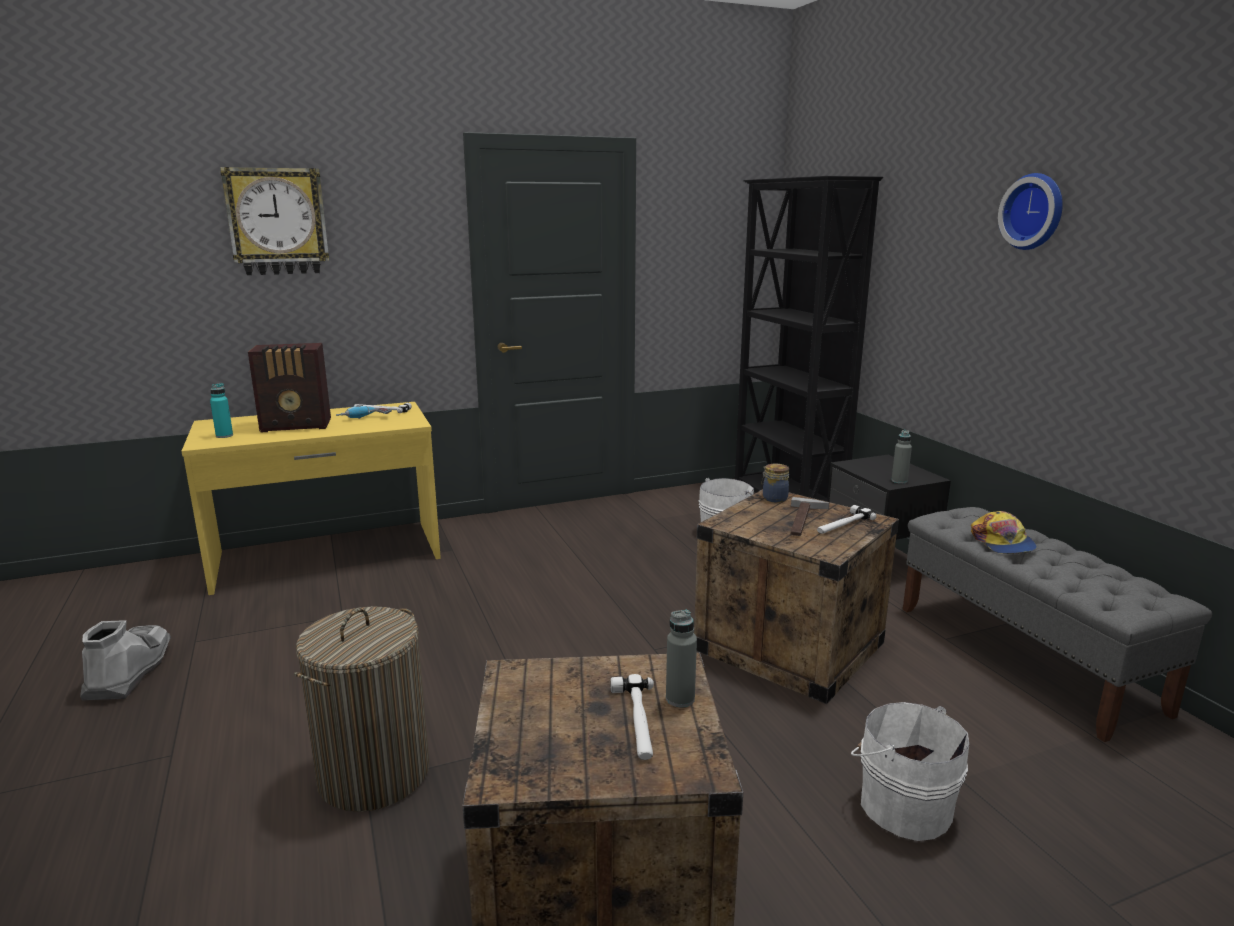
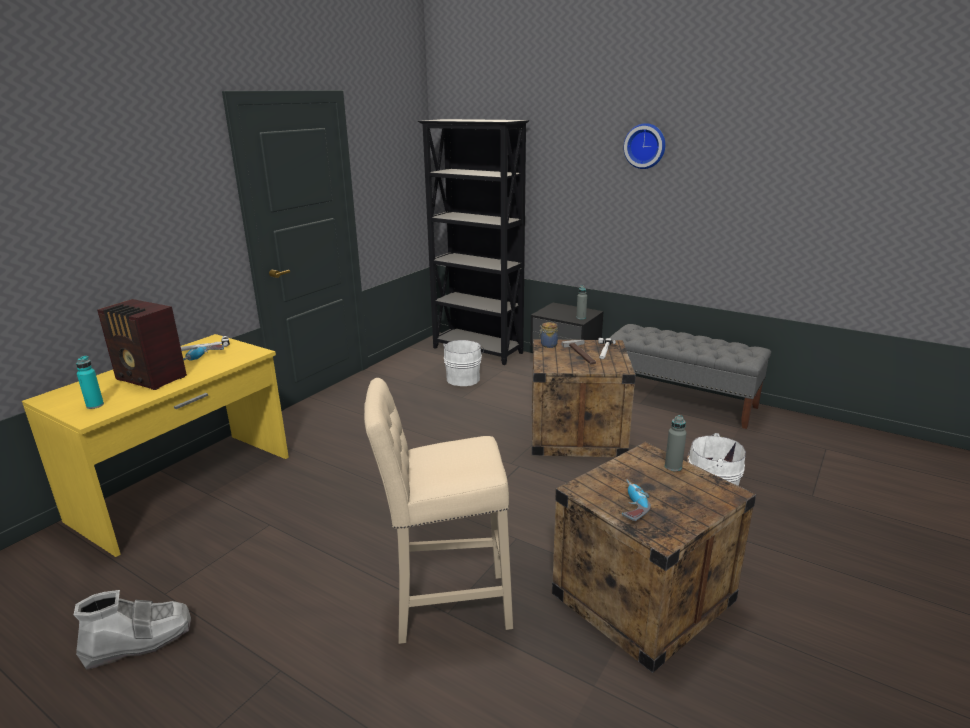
camera: 35 degrees left, 5 degrees up
grey boot [80,620,171,700] -> grey boot turned 105 degrees clockwise [74,590,191,670]
wall clock [220,167,329,275] -> none
radio [248,343,331,432] -> radio turned 75 degrees clockwise [97,299,187,390]
laundry basket [294,606,429,812] -> beige stool [364,378,513,644]
hammer [610,674,654,760] -> none
cap [971,511,1037,554] -> none
none -> power drill [622,479,651,521]

